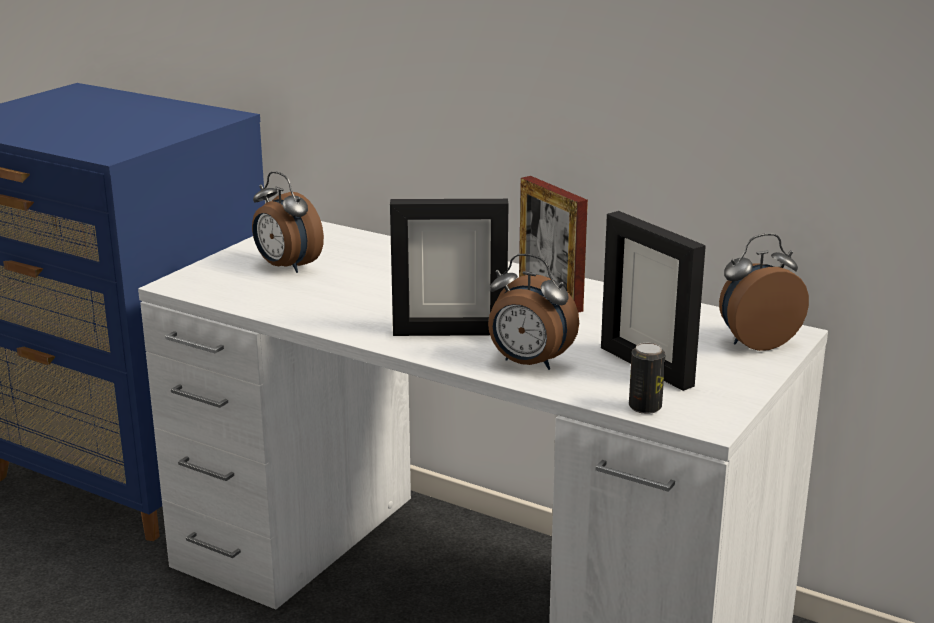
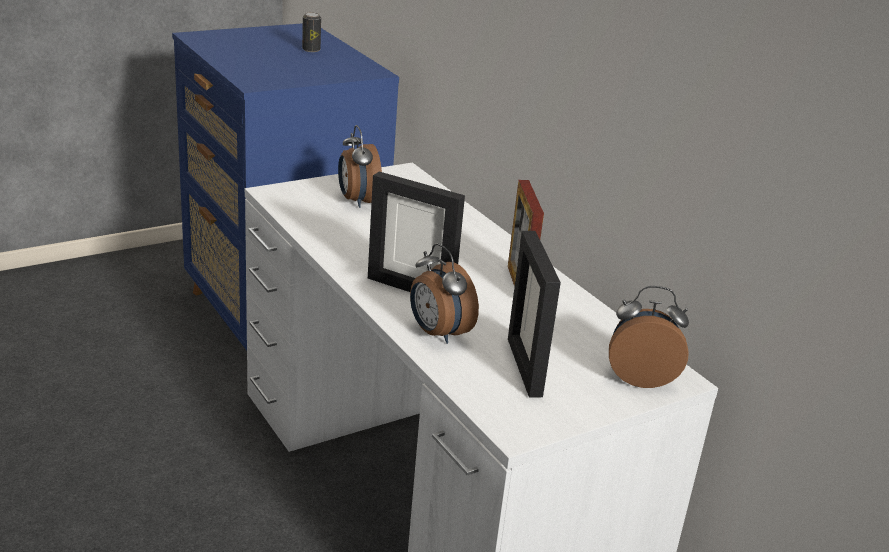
camera: 25 degrees right, 5 degrees up
can [629,343,665,414] -> can moved to [302,12,321,52]

